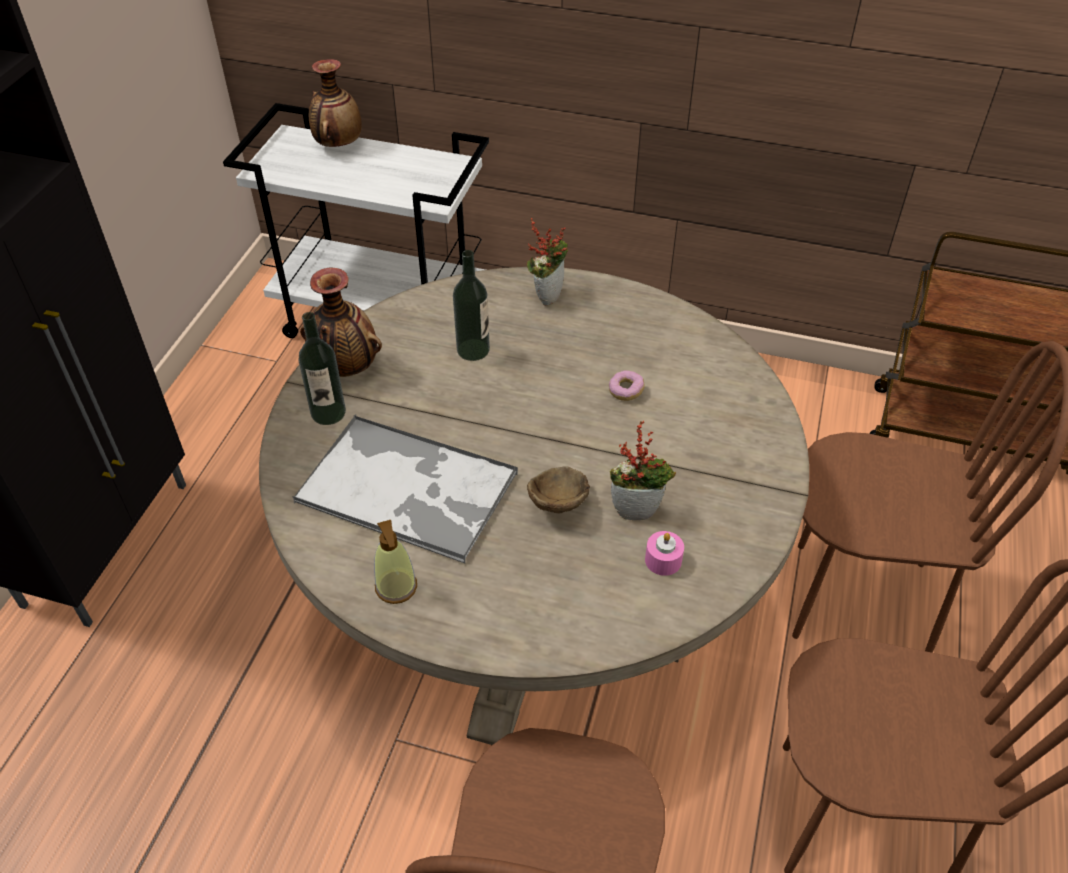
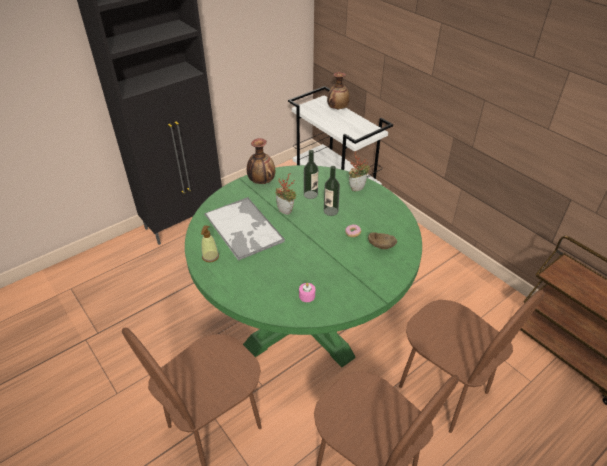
camera: 35 degrees right, 5 degrees down
beige dining table [259,267,809,745] -> green dining table [185,165,422,367]
bottle [298,312,346,425] -> bottle moved to [324,166,340,216]
brown bowl [527,466,590,513] -> brown bowl moved to [368,232,397,249]
potted plant [610,421,676,520] -> potted plant moved to [275,173,296,215]

